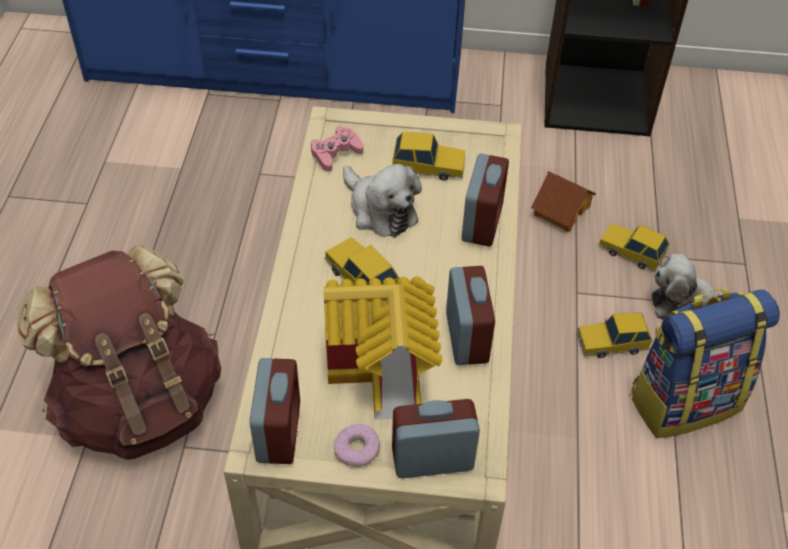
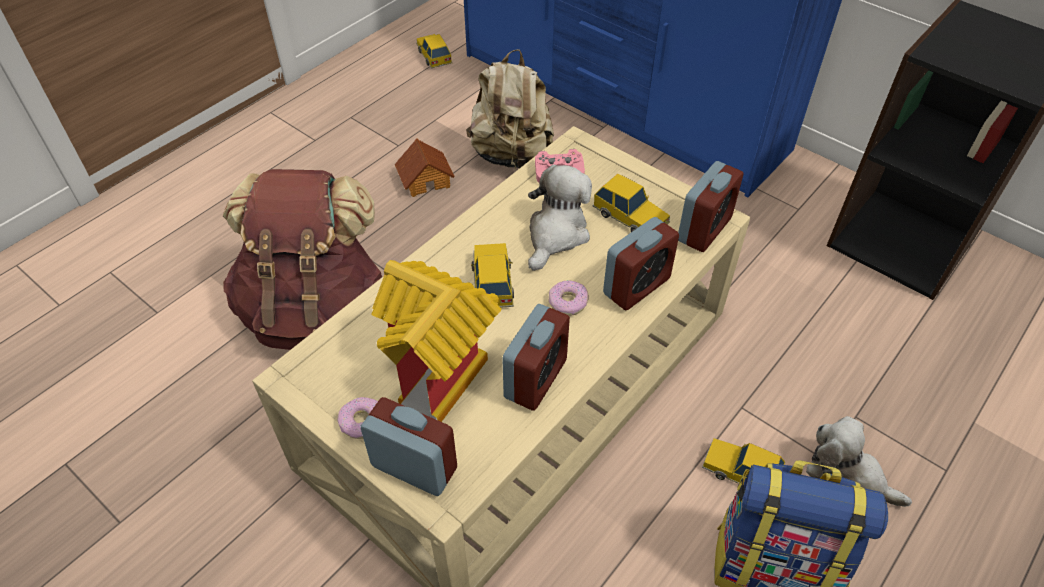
camera: 35 degrees right, 0 degrees up
alarm clock [250,358,300,464] -> alarm clock moved to [678,161,743,252]
plush toy [343,164,422,237] -> plush toy turned 150 degrees counterclockwise [528,165,592,271]
toy house [531,171,596,232] -> toy house moved to [395,138,455,197]
toy car [598,223,670,271] -> toy car moved to [416,34,452,68]
none -> beige backpack [466,49,554,171]
none -> donut [548,280,589,316]

